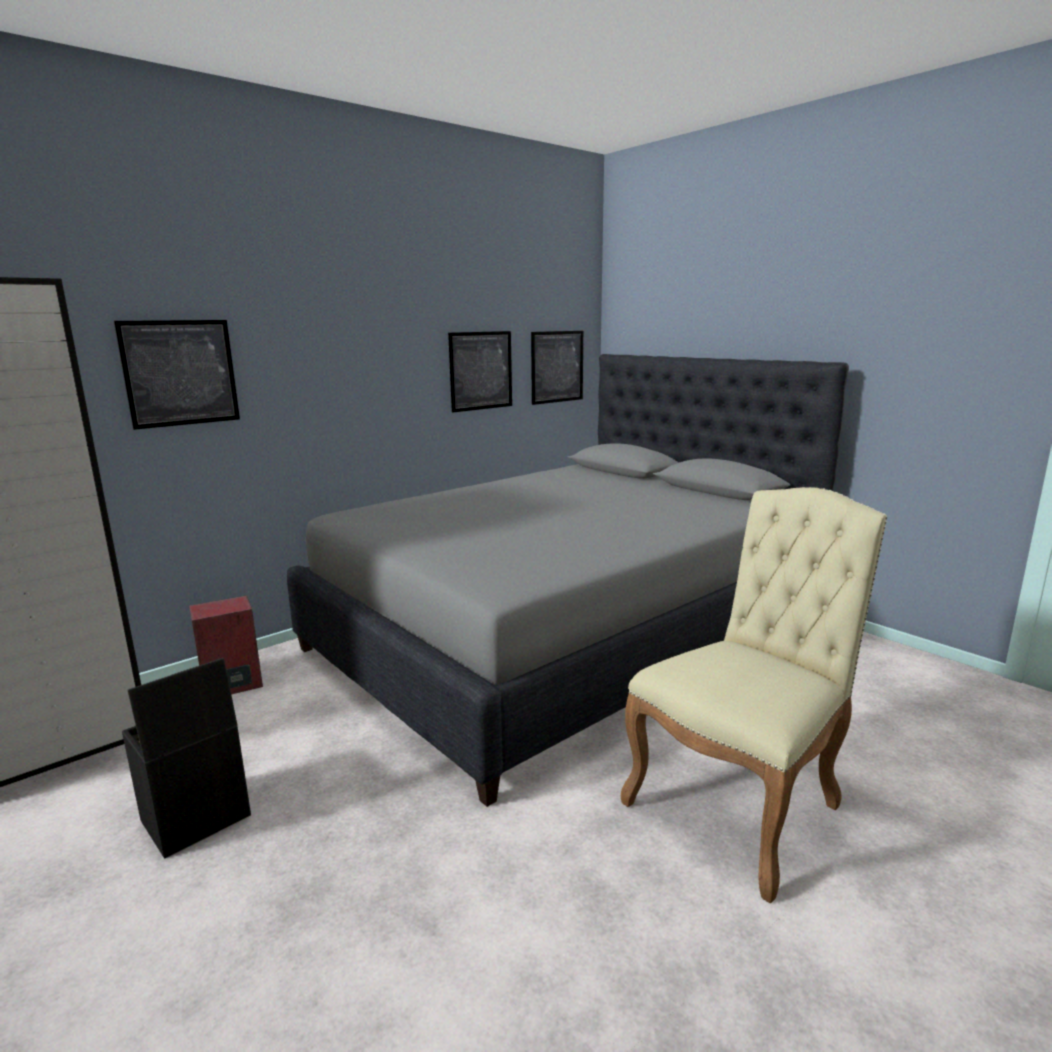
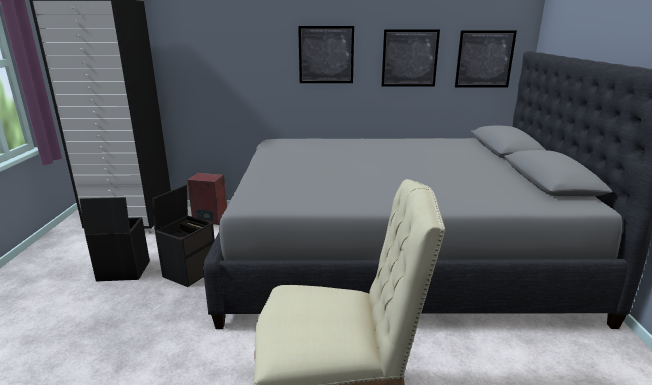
camera: 40 degrees right, 5 degrees up
picture [114,320,240,430] -> picture moved to [298,26,354,83]
none -> black storage box [152,185,215,287]

